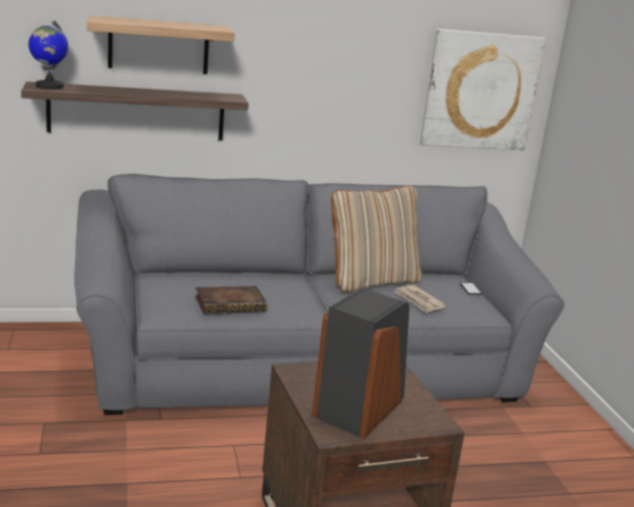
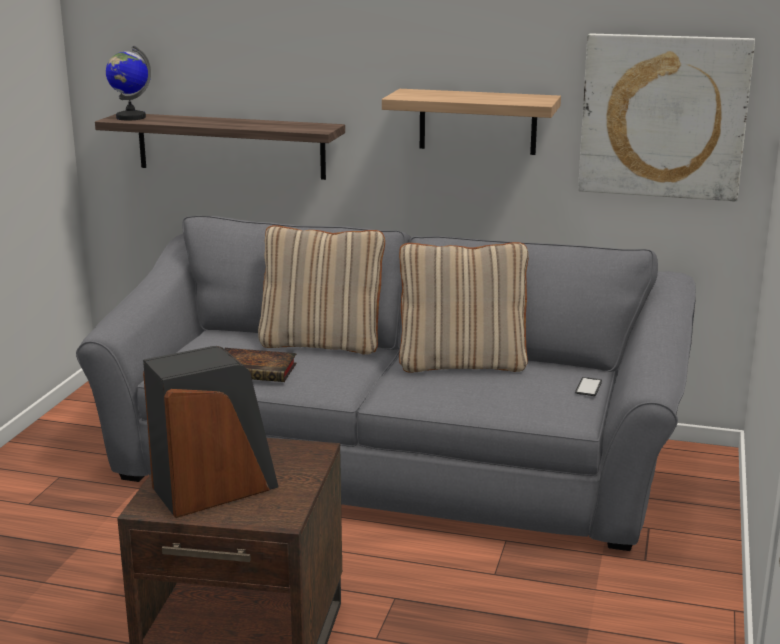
camera: 30 degrees right, 0 degrees up
shelf [87,15,235,74] -> shelf moved to [382,89,561,155]
newspaper [394,285,446,313] -> none
none -> beige pillow [258,225,385,355]

